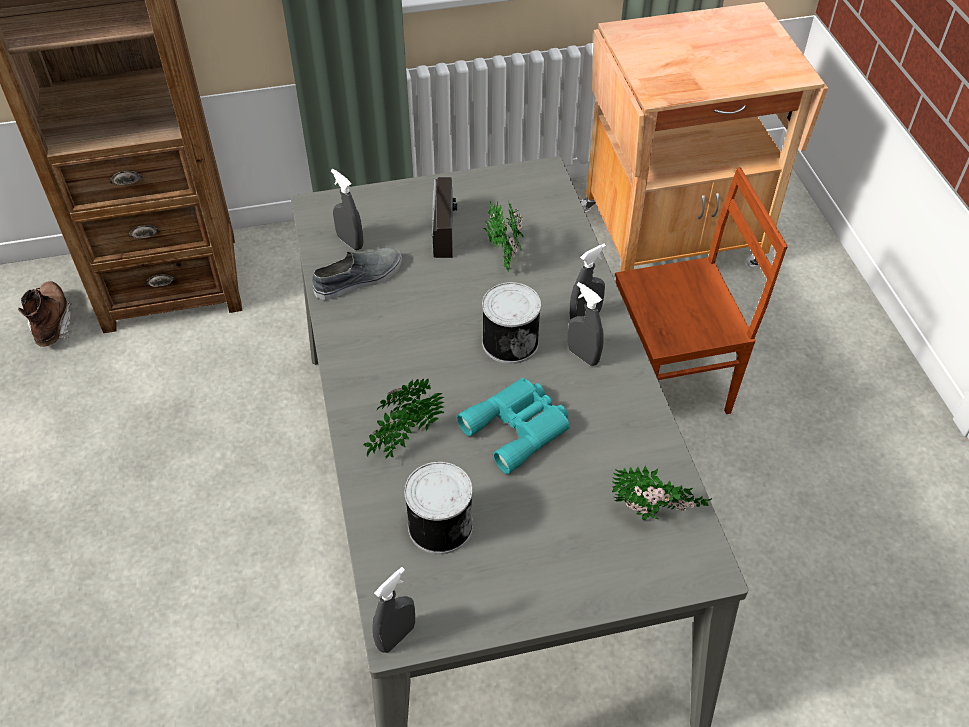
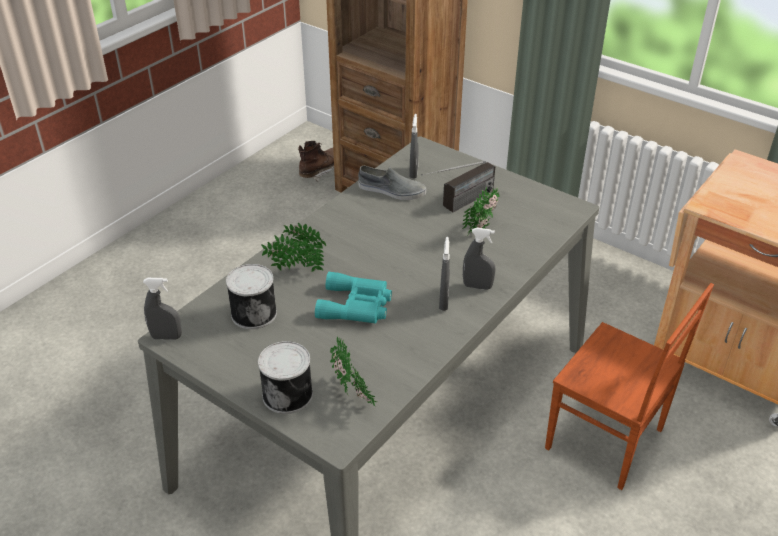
camera: 50 degrees right, 10 degrees down
can [482,282,541,364] -> can moved to [258,341,313,414]

